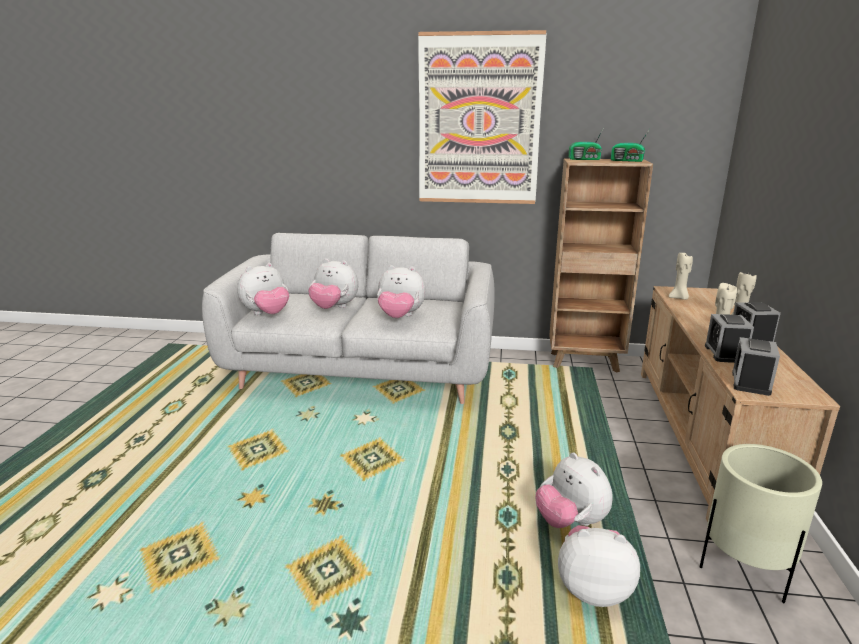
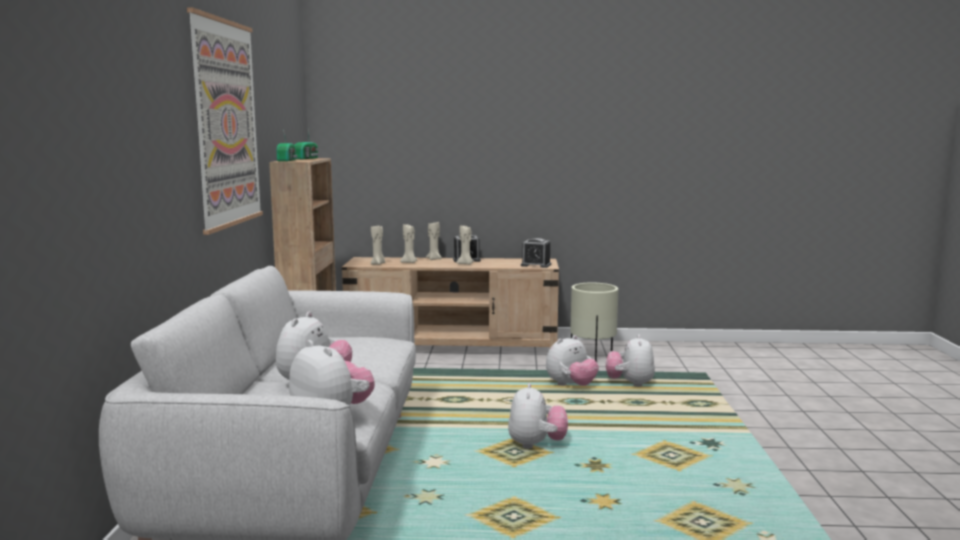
camera: 95 degrees left, 10 degrees down
plush toy [377,265,426,318] -> plush toy moved to [508,383,568,449]
alarm clock [705,314,754,363] -> none
none -> beige candle [400,224,417,263]

